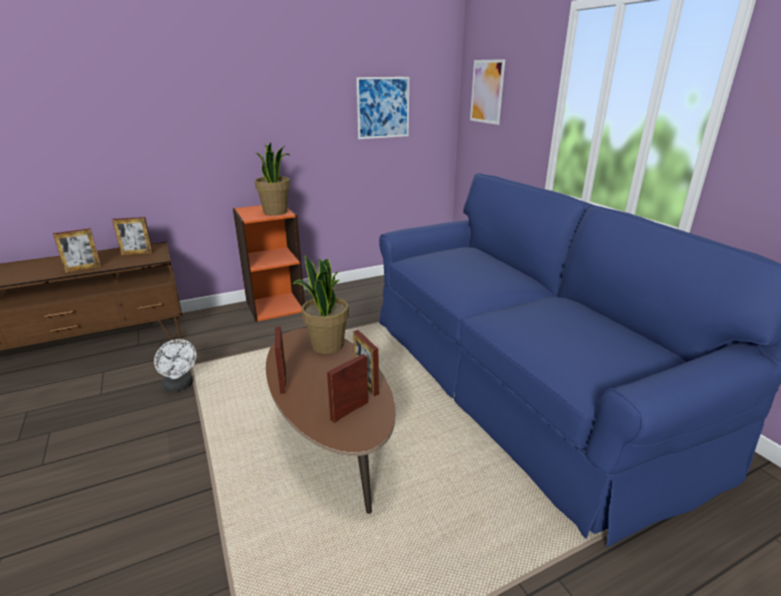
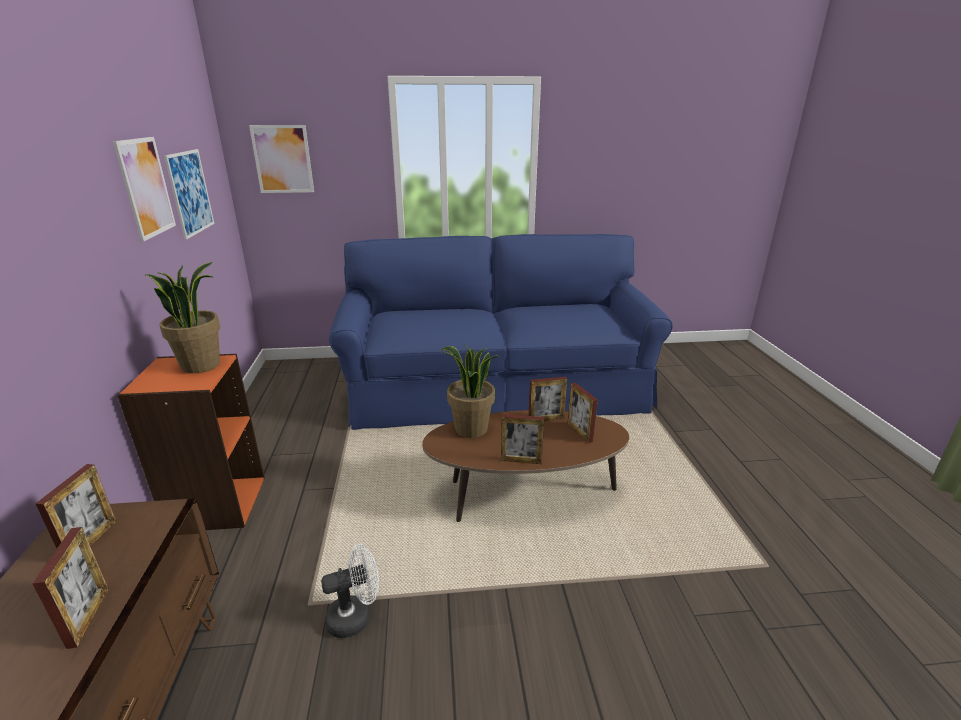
camera: 70 degrees left, 0 degrees up
none -> picture [113,137,176,241]

